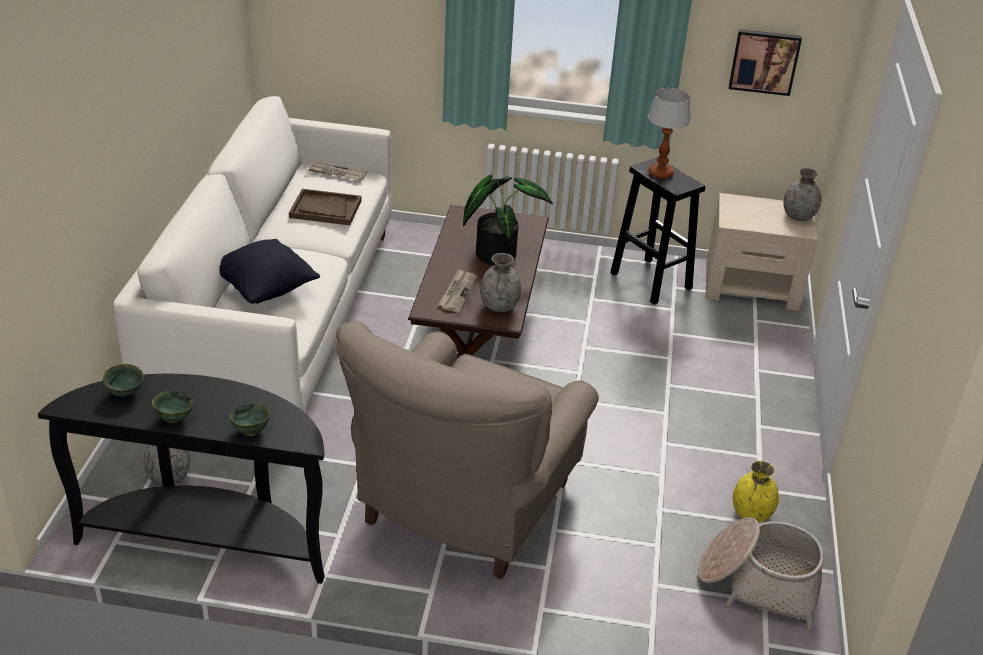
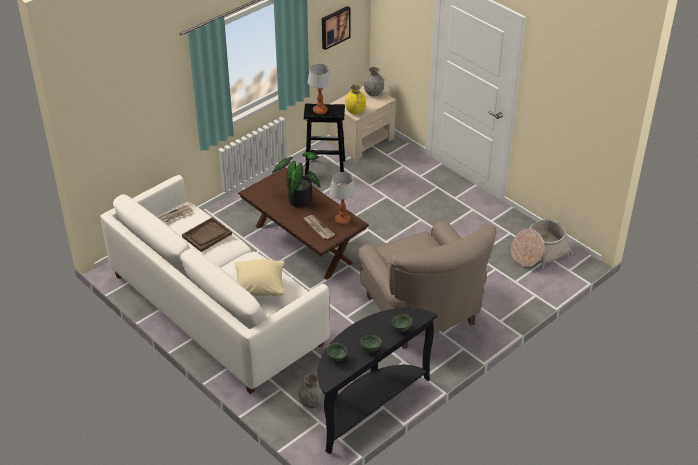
camera: 50 degrees left, 5 degrees up
black pillow [220,239,320,304] -> beige pillow [235,259,285,296]
grey vase [480,253,521,312] -> table lamp [329,172,356,225]
yellow vase [733,461,779,522] -> yellow vase moved to [345,84,366,114]

